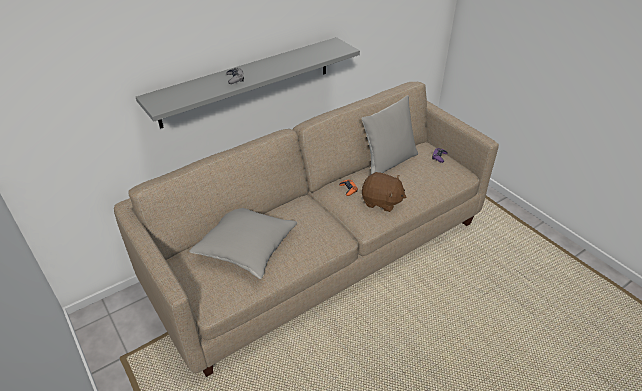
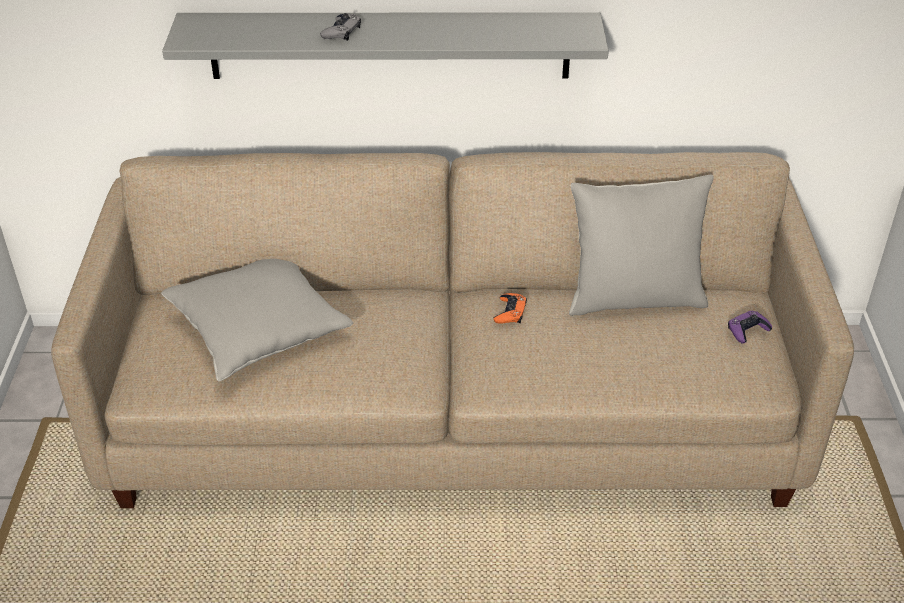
camera: 35 degrees right, 0 degrees up
brown plush toy [362,172,406,212] -> none

